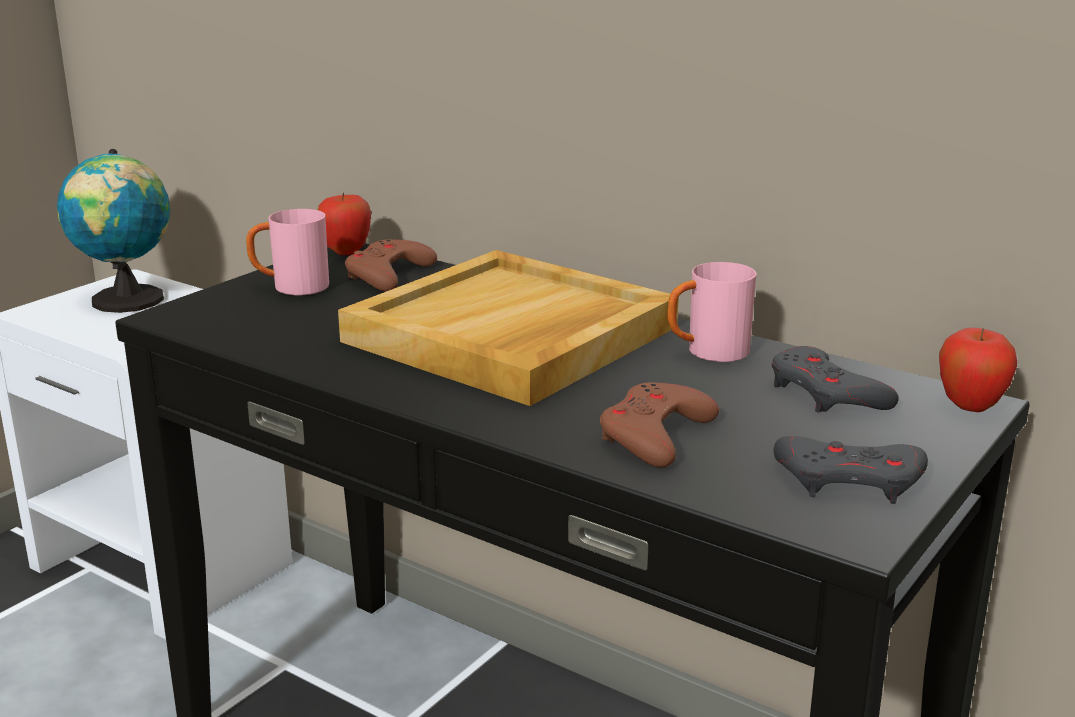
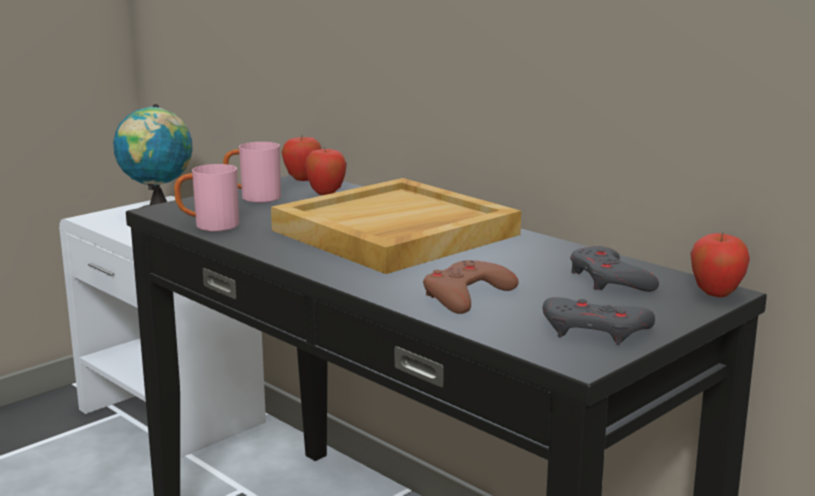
camera: 10 degrees right, 5 degrees down
brown game controller [345,239,437,292] -> apple [305,147,347,195]
pink mug [667,262,756,362] -> pink mug moved to [174,164,239,231]

